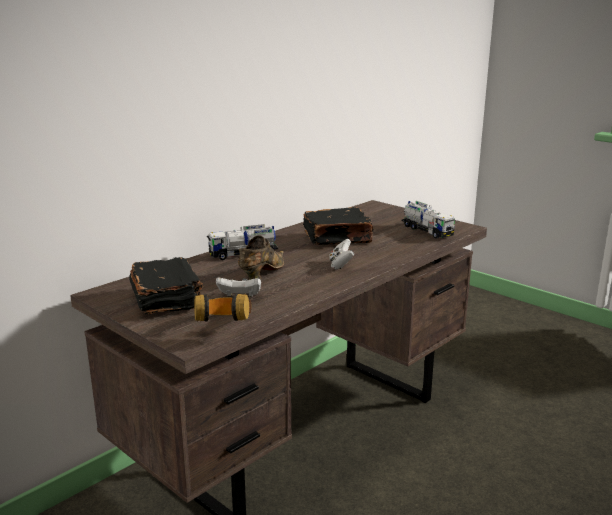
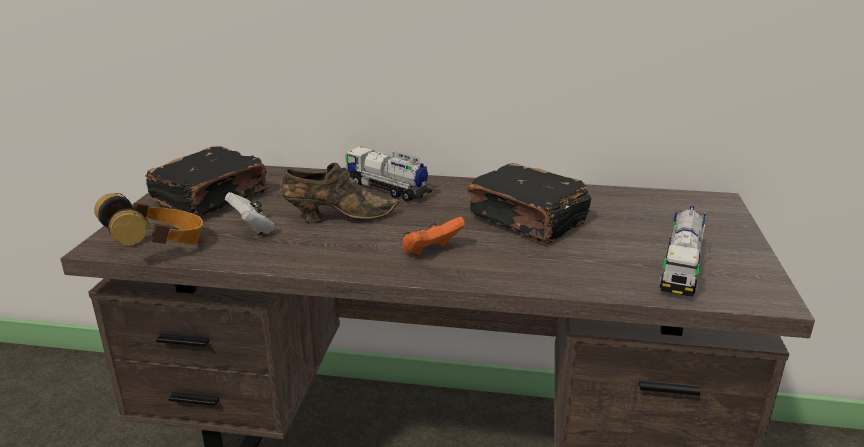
camera: 55 degrees right, 5 degrees up
white game controller [329,239,354,269] -> orange game controller [402,217,465,256]

